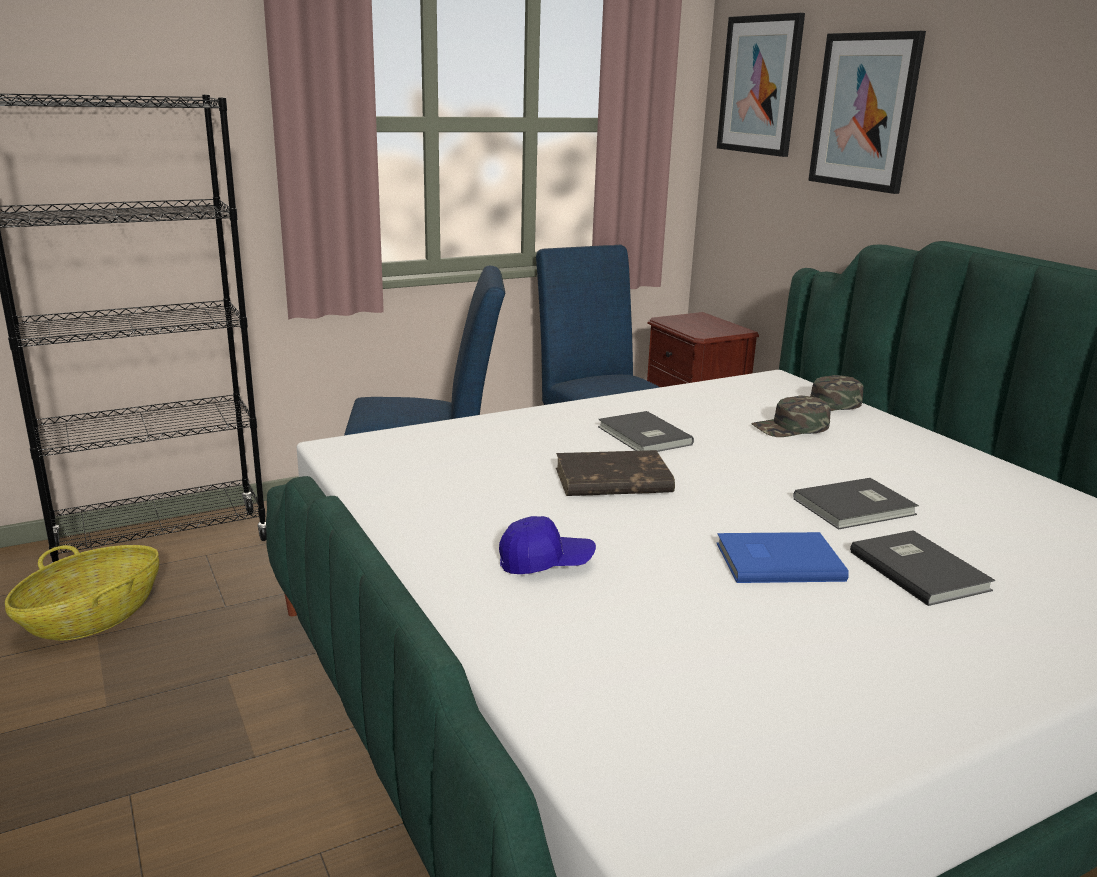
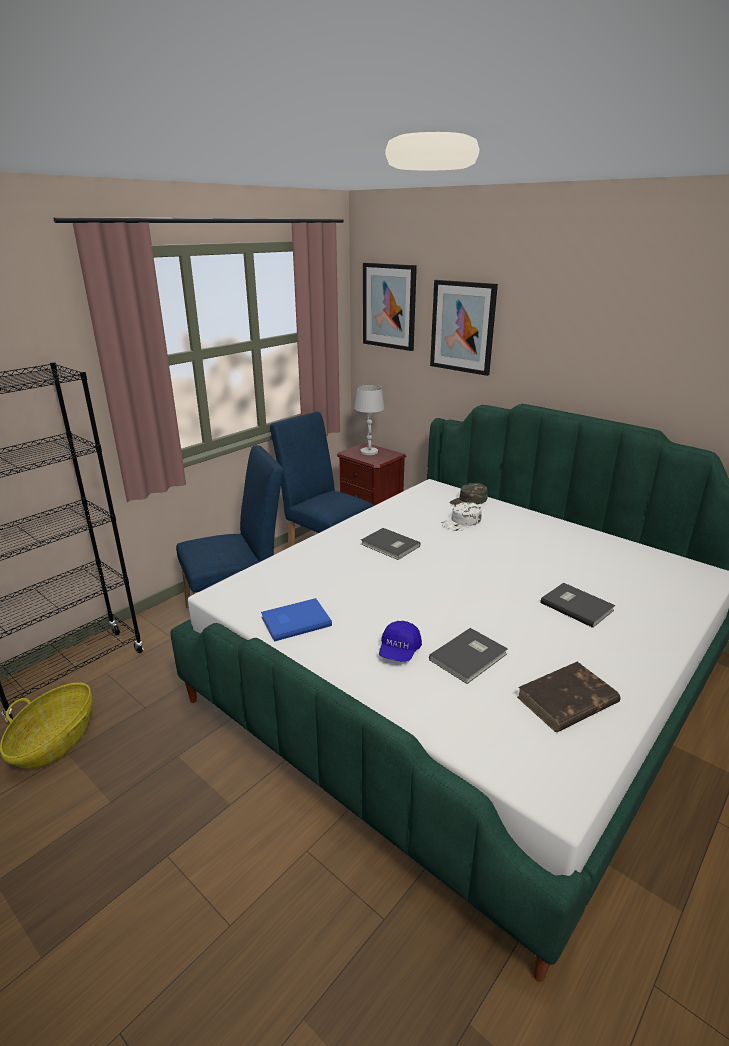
camera: 20 degrees left, 5 degrees up
blue cap [499,516,596,574] -> blue cap turned 135 degrees clockwise [379,621,422,662]
brown book [556,450,675,496] -> brown book moved to [517,662,621,732]
blue book [716,532,849,583] -> blue book moved to [261,598,332,642]
green cap [751,396,831,437] -> white cap [441,502,482,531]
grey book [793,478,919,529] -> grey book moved to [429,628,508,684]
none -> white table lamp [354,385,384,455]

